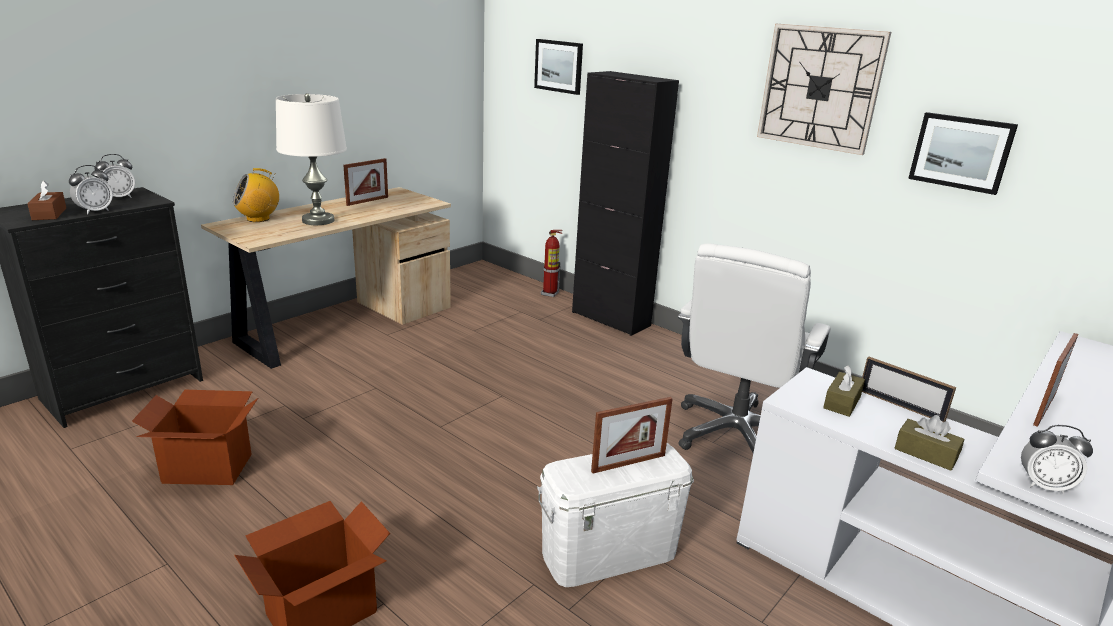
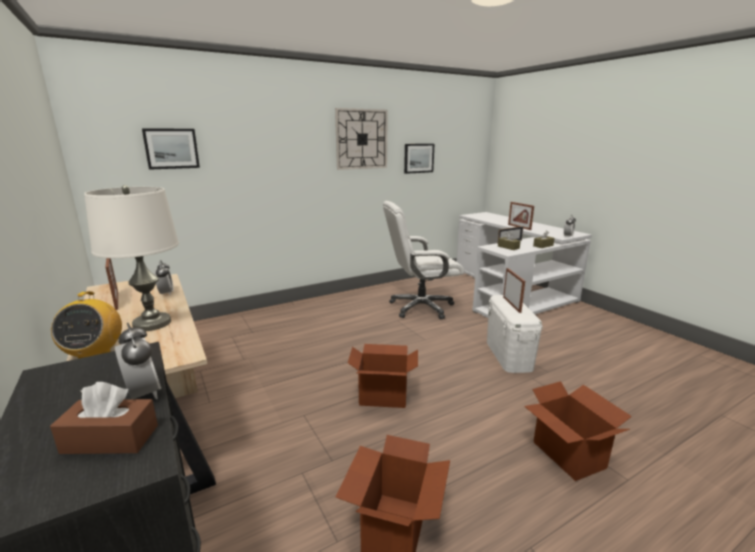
camera: 70 degrees left, 5 degrees down
alarm clock [94,154,135,198] -> alarm clock moved to [154,260,174,296]
fire extinguisher [541,230,563,297] -> none
black cabinet [572,71,679,336] -> none
white office chair [678,243,831,453] -> white office chair turned 120 degrees clockwise [383,201,464,319]
none -> cardboard box [348,344,418,408]

